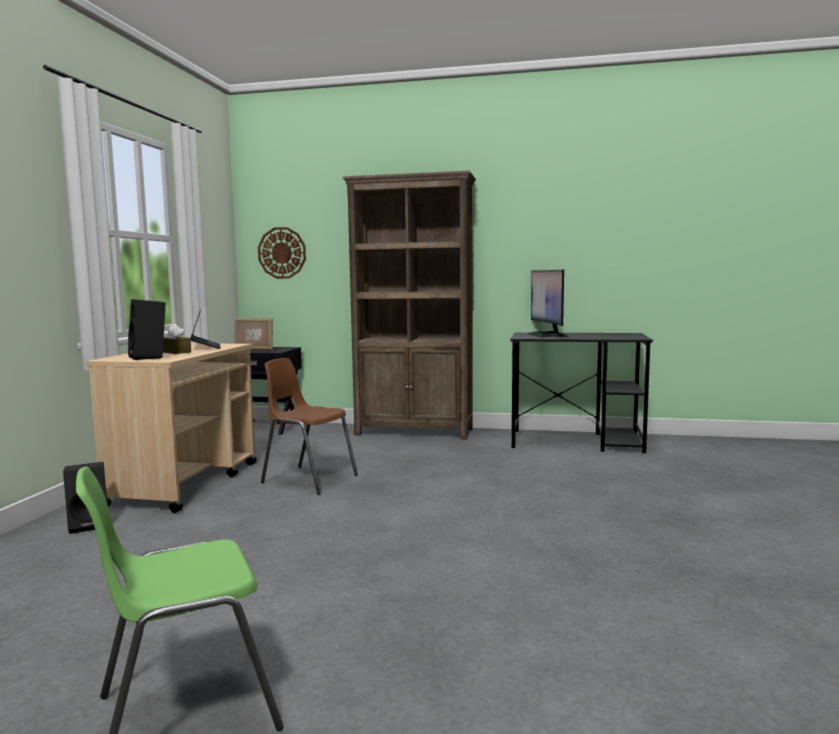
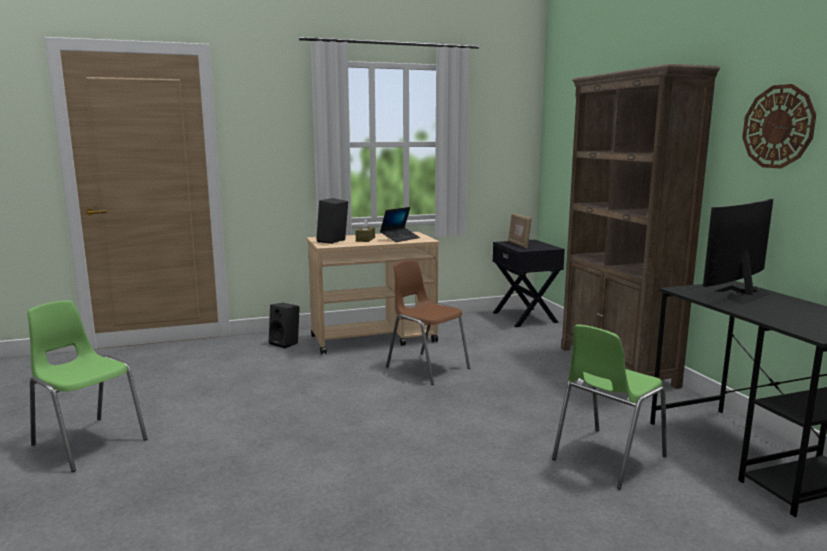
camera: 60 degrees right, 5 degrees up
wall clock [258,227,306,279] -> wall clock moved to [742,84,816,169]
brown chair [261,358,358,495] -> brown chair turned 45 degrees counterclockwise [386,260,470,385]
none -> green chair [552,324,667,489]

